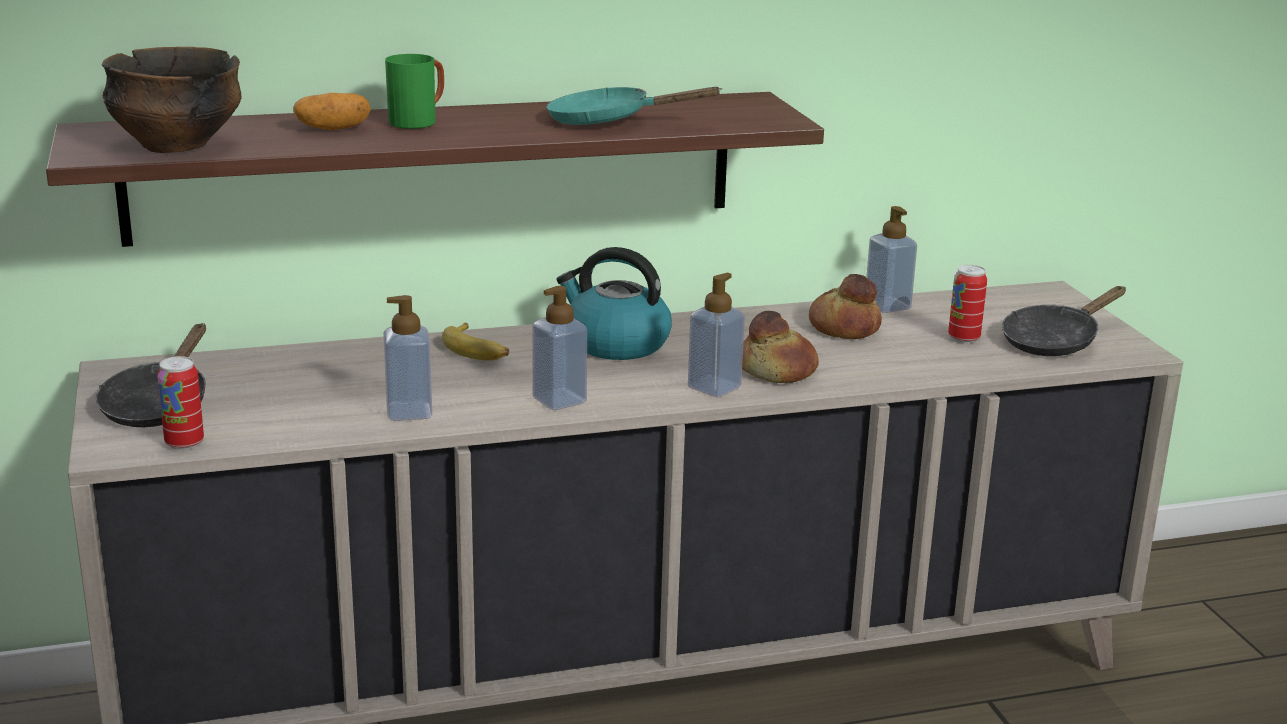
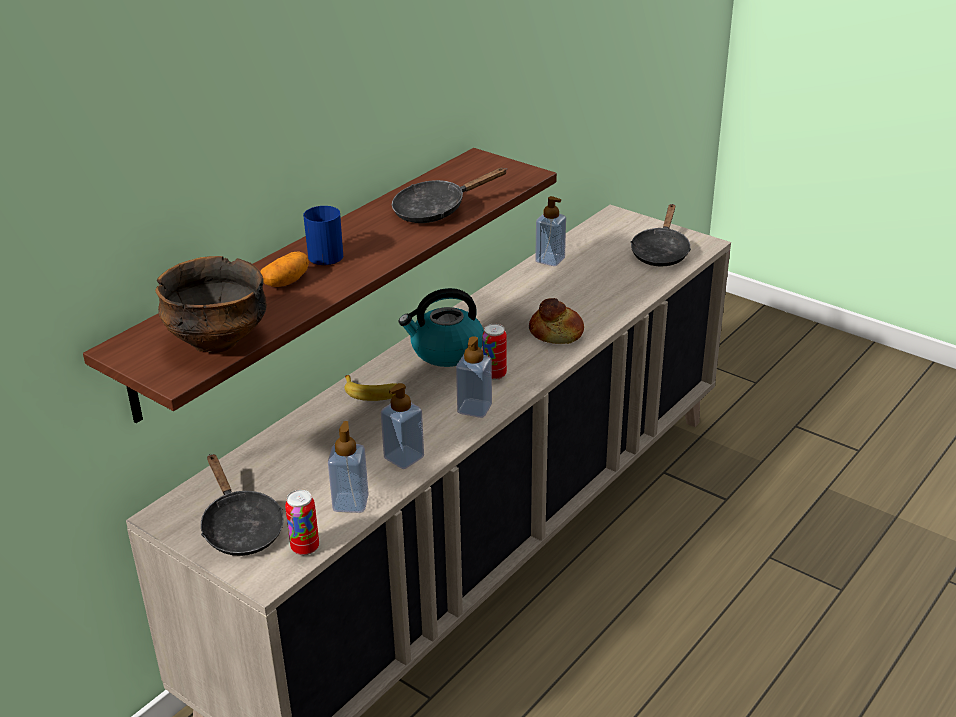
camera: 35 degrees left, 10 degrees up
green mug [385,54,444,129] -> blue mug [303,206,343,265]
turquoise frying pan [546,87,722,125] -> black frying pan [392,167,507,223]
soap dispenser [688,273,745,397] -> soap dispenser moved to [328,421,369,513]
bread [809,274,882,339] -> none
can [948,265,987,343] -> can moved to [482,324,507,380]

